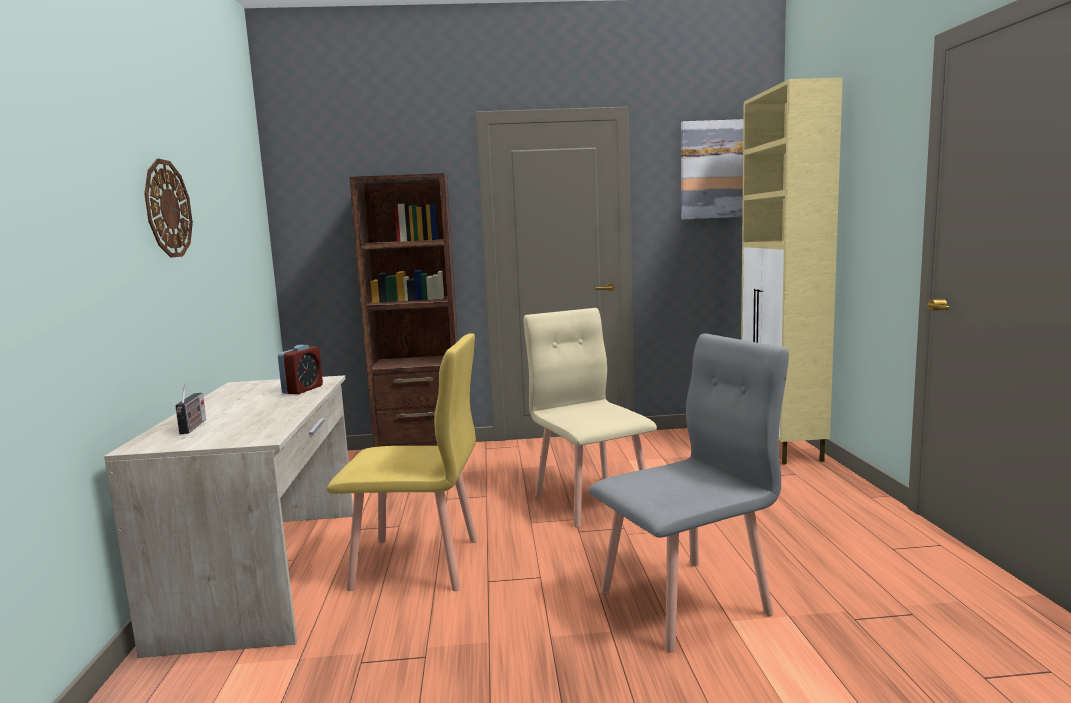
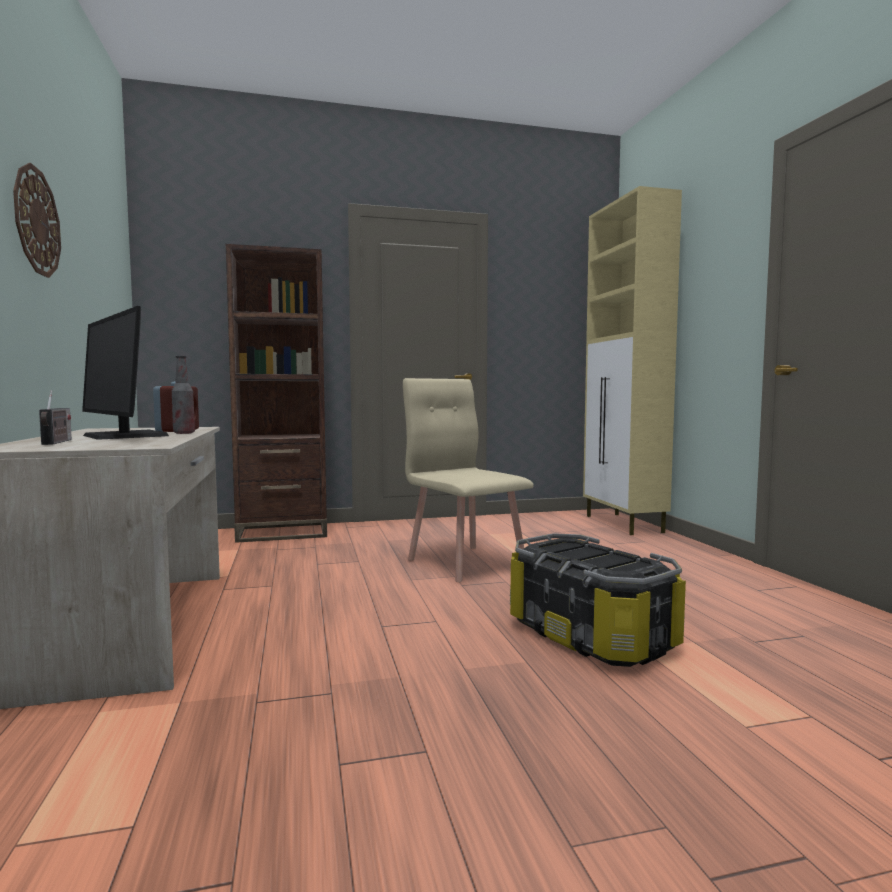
camera: 10 degrees left, 5 degrees down
yellow chair [327,333,478,591] -> none
grey chair [589,333,789,652] -> storage box [510,533,686,667]
picture [681,119,743,220] -> none
none -> monitor [82,306,169,440]
none -> bottle [172,356,195,434]

